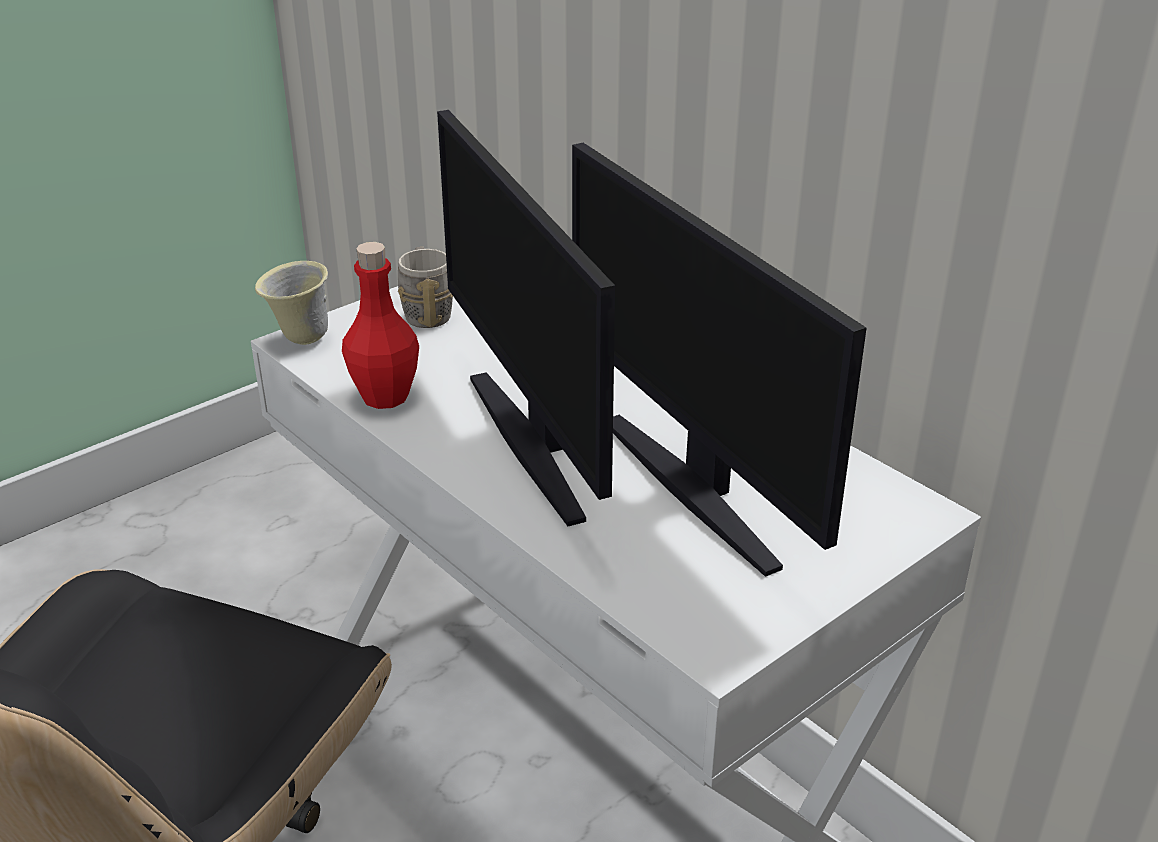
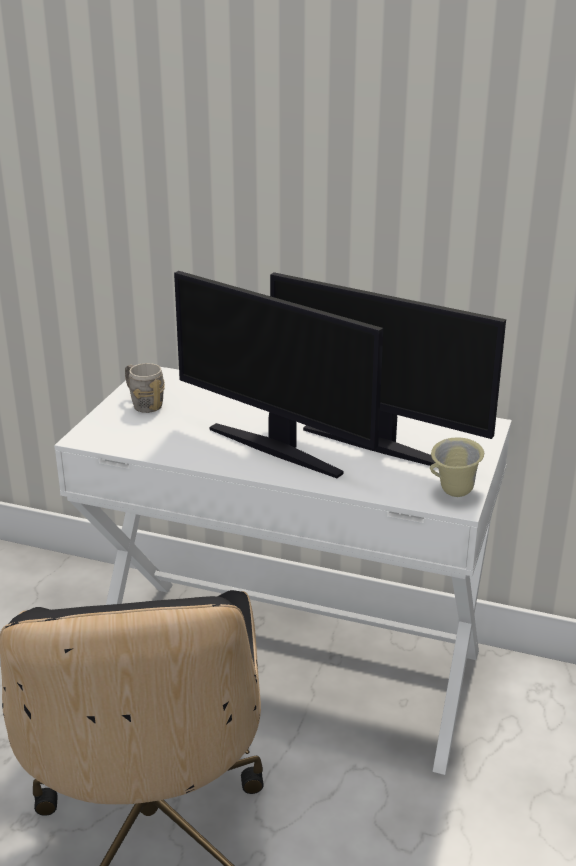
camera: 30 degrees left, 5 degrees down
beige mug [255,261,328,345] -> beige mug moved to [430,438,484,497]
red bottle [342,242,419,409] -> none

